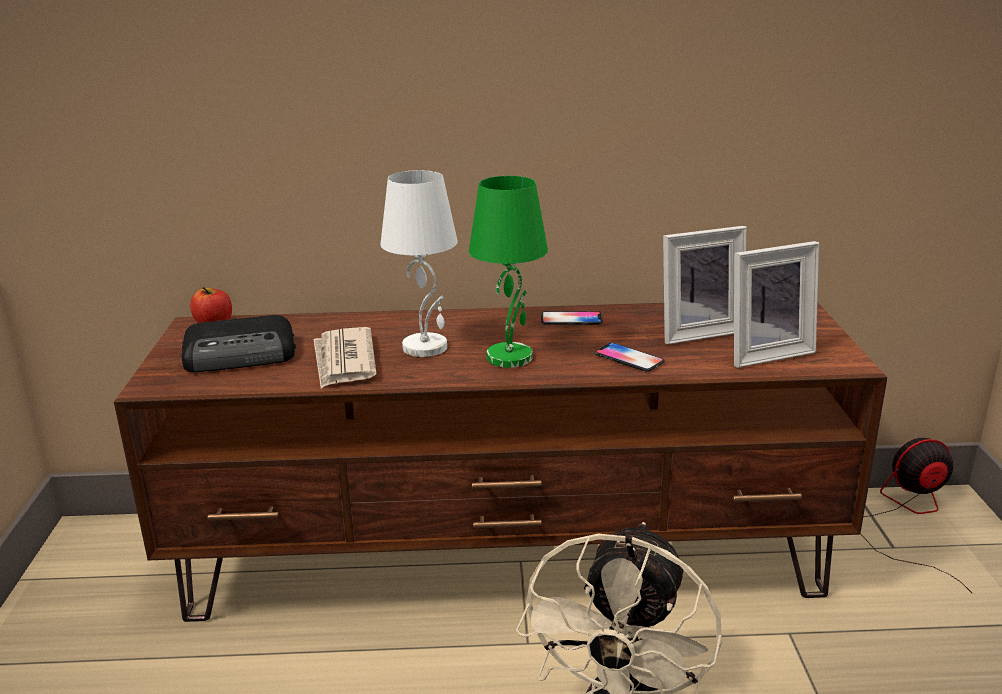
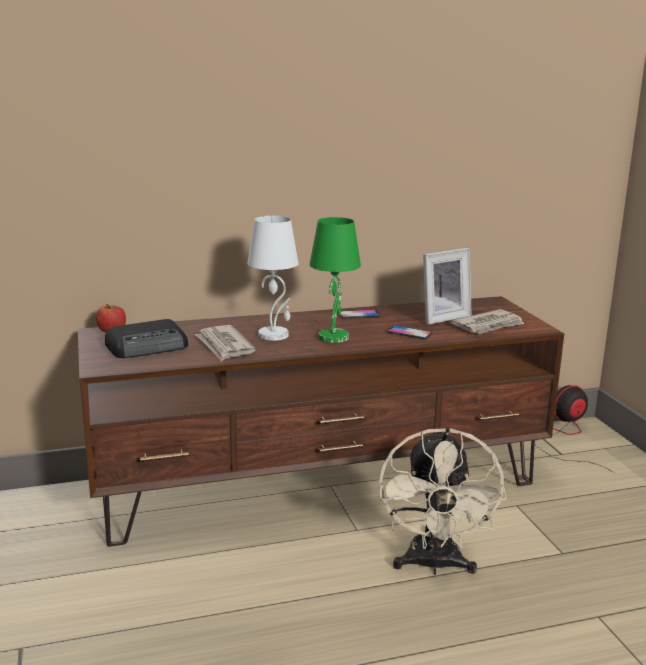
camera: 15 degrees left, 5 degrees down
picture frame [734,241,819,368] -> newspaper [450,309,524,334]

